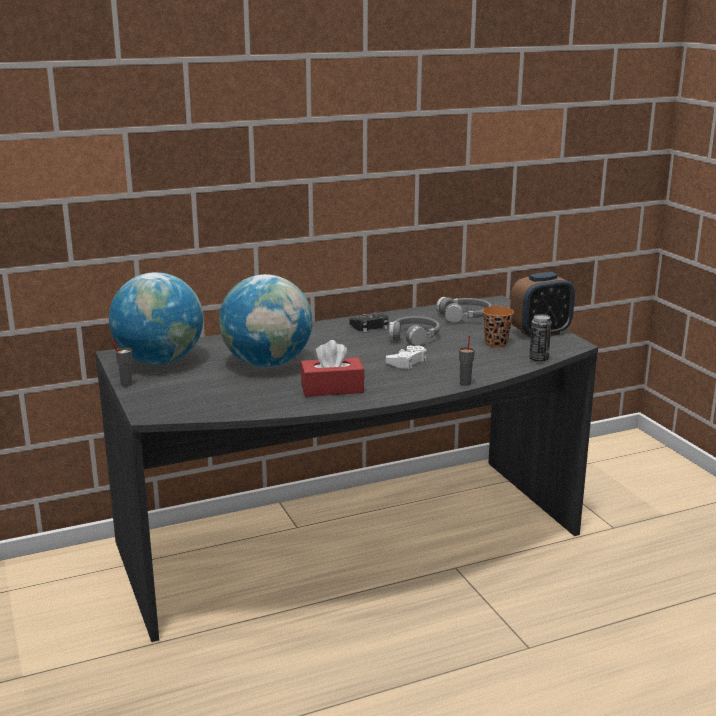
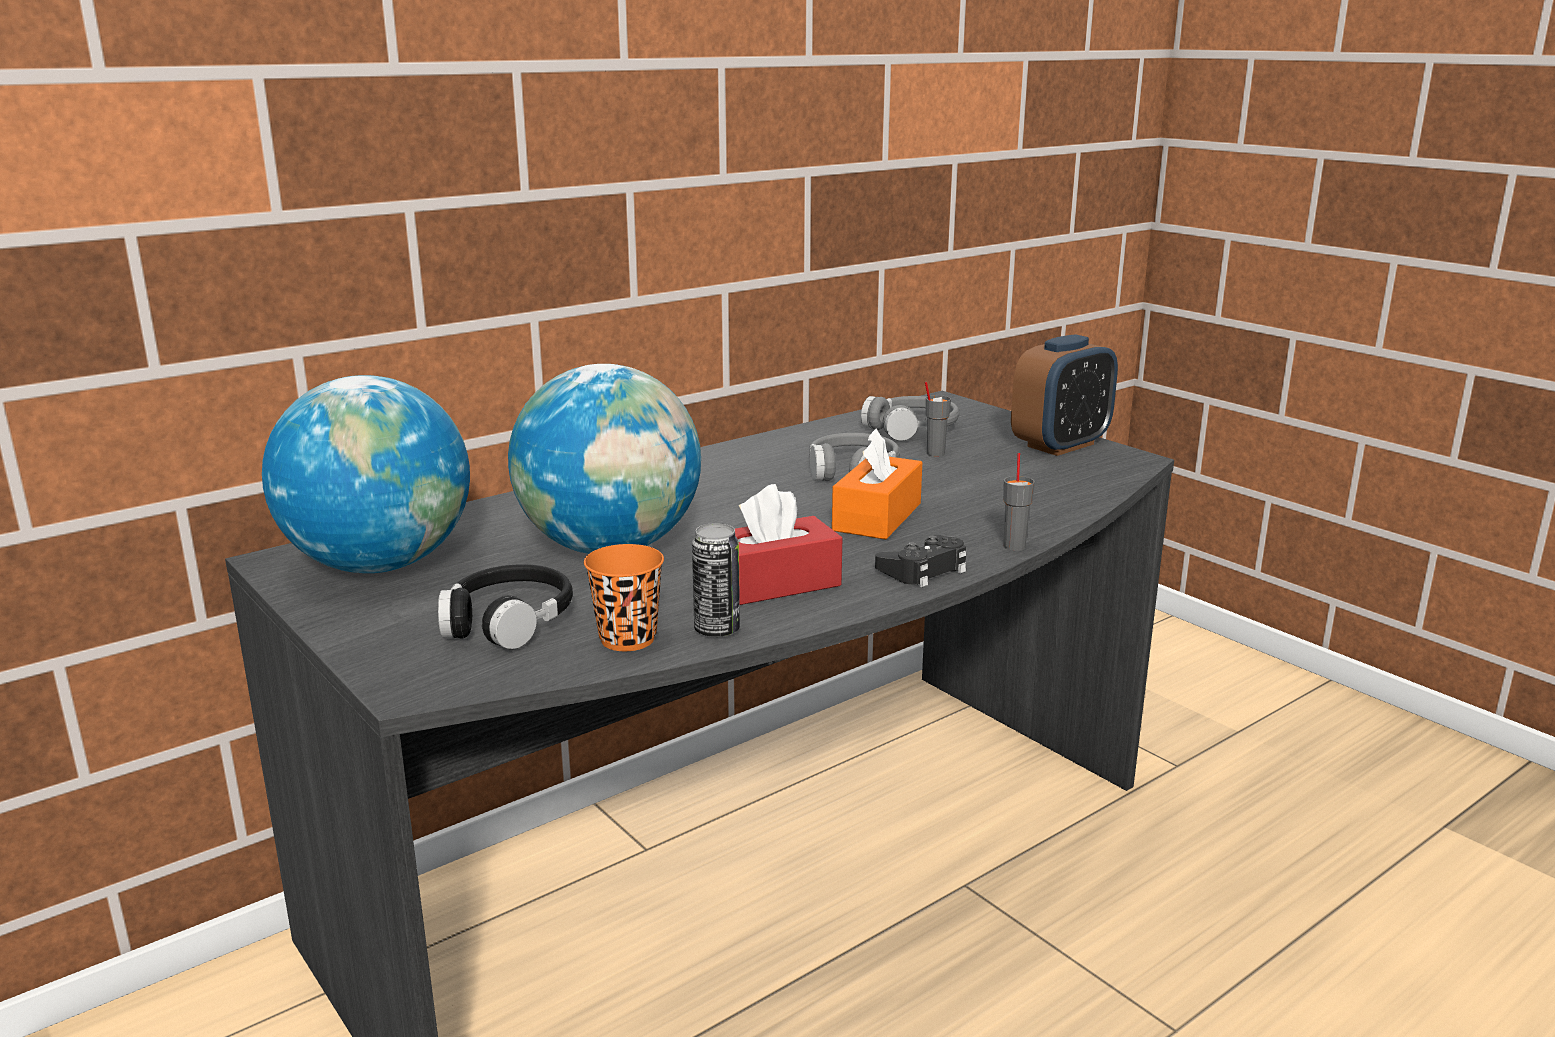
camera: 15 degrees left, 0 degrees up
grey cup [112,340,132,387] -> grey cup moved to [925,382,951,457]
black game controller [349,313,388,332] -> black game controller moved to [875,535,967,587]
white game controller [386,346,427,370] -> orange tissue box [832,429,922,540]
orange cup [482,306,514,347] -> orange cup moved to [584,544,664,651]
can [529,314,551,362] -> can moved to [692,523,740,637]
none -> black headphones [438,564,573,649]

